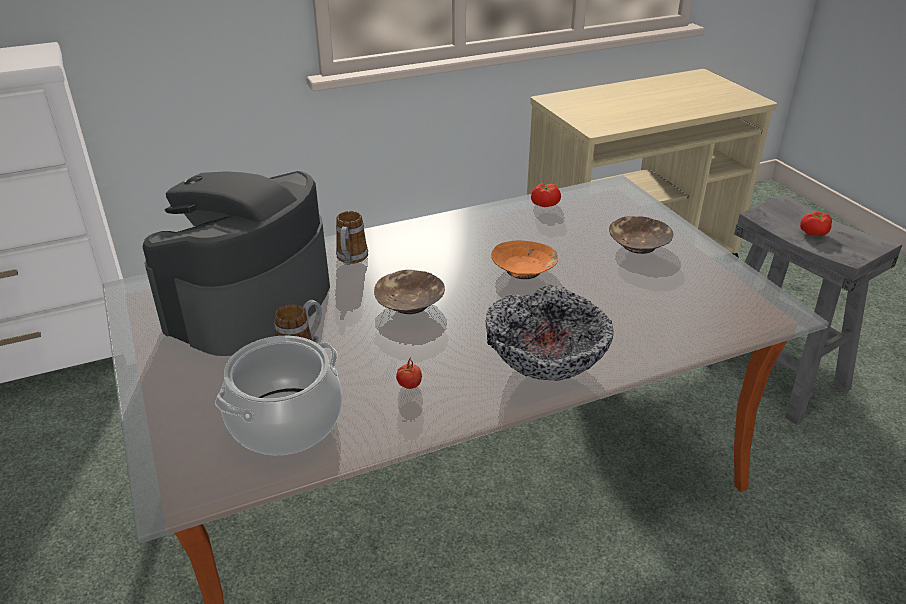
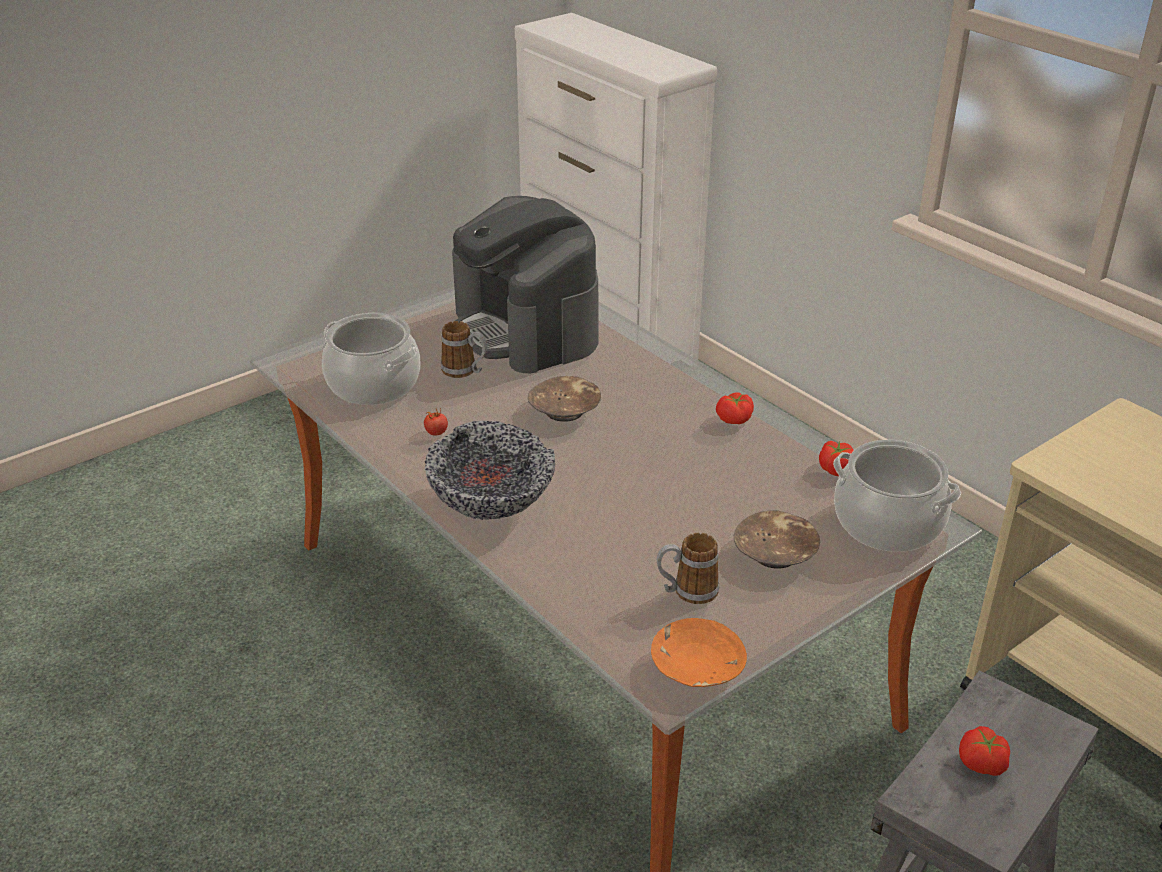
camera: 75 degrees right, 0 degrees up
coffee machine [143,171,330,356] -> coffee machine turned 135 degrees counterclockwise [452,196,599,373]
mug [336,211,368,265] -> mug moved to [657,533,719,604]
orange bowl [491,240,558,279] -> orange bowl moved to [651,618,747,687]
none -> tomato [716,392,754,424]
none -> cooking pot [833,440,961,552]

